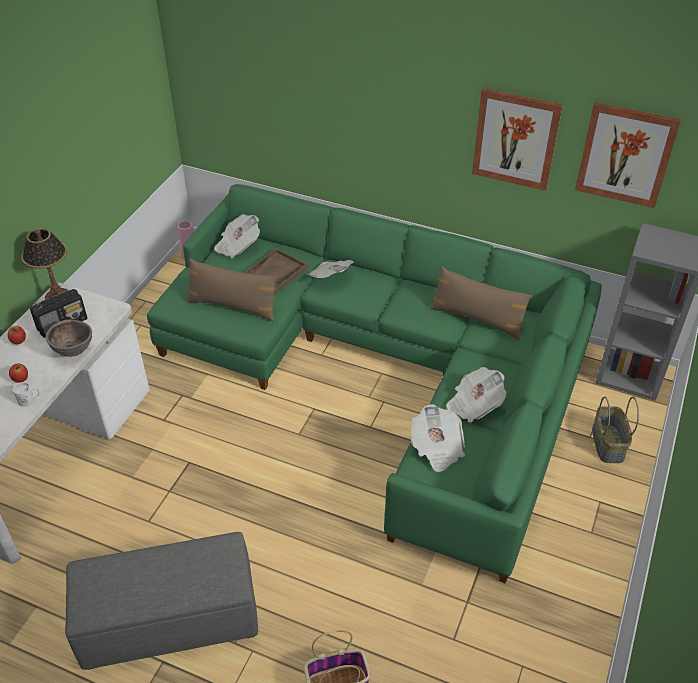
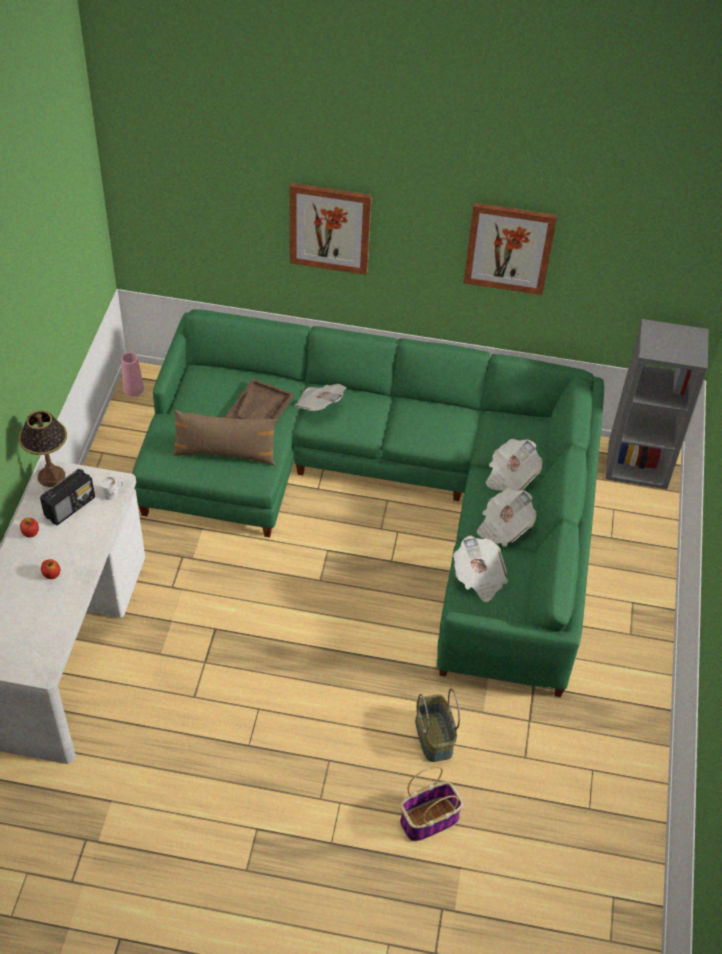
camera: 15 degrees left, 5 degrees up
white mug [13,382,40,407] -> white mug moved to [100,476,124,500]
brown bowl [46,319,92,357] -> none
grey ottoman [65,532,258,670] -> none
newspaper [214,214,260,258] -> newspaper moved to [486,439,542,491]
brown pillow [430,266,533,340] -> none
picture [575,102,681,208] -> picture moved to [290,183,372,275]
basket [592,397,639,463] -> basket moved to [415,688,460,762]

